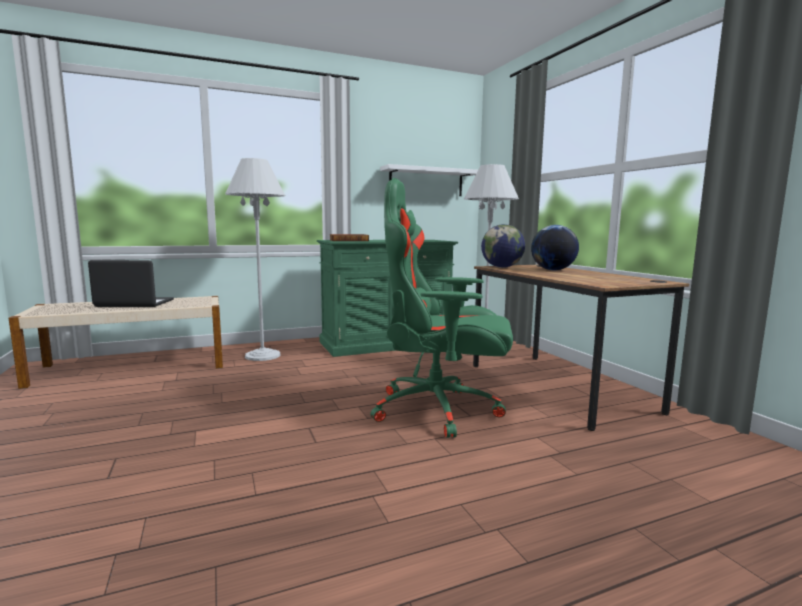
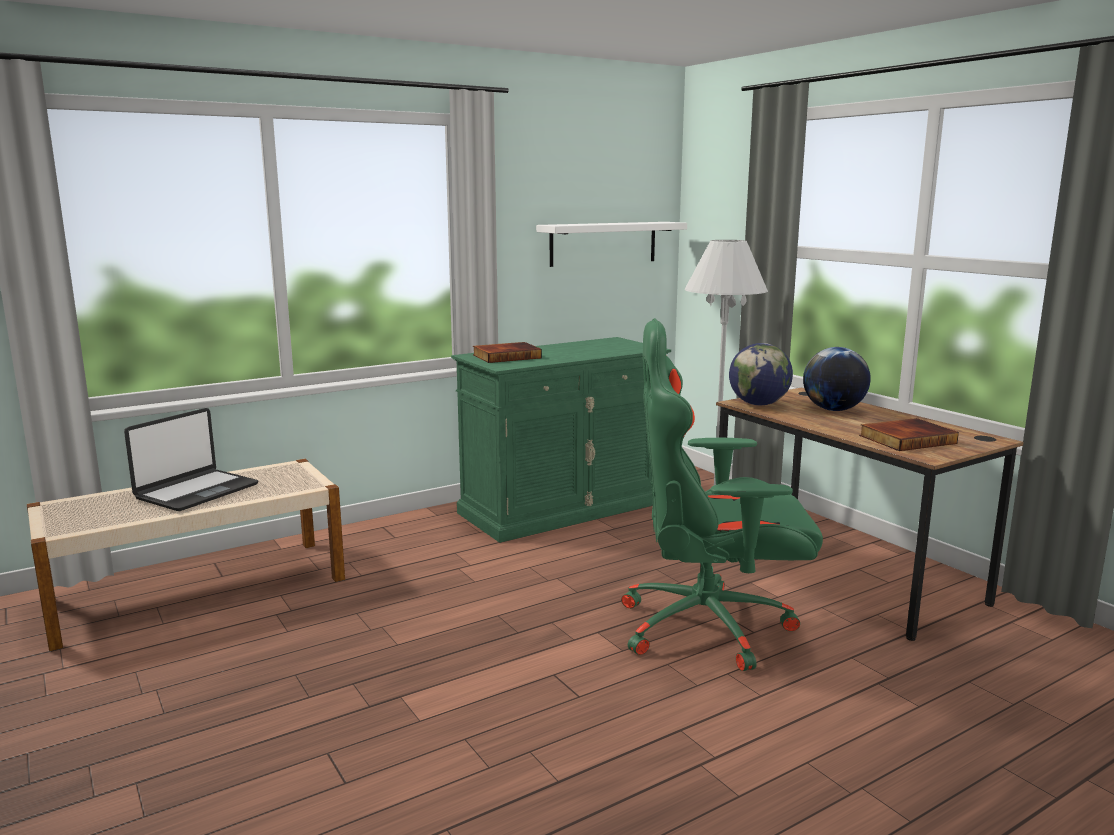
camera: 10 degrees left, 5 degrees up
laptop [88,260,174,307] -> laptop turned 135 degrees clockwise [124,408,258,511]
white floor lamp [225,158,286,361] -> none
none -> book [859,418,959,451]

